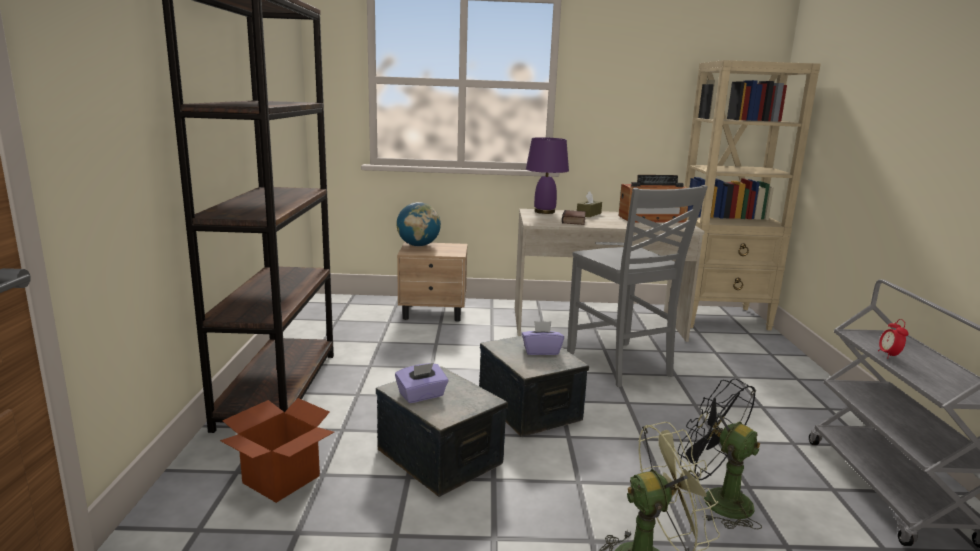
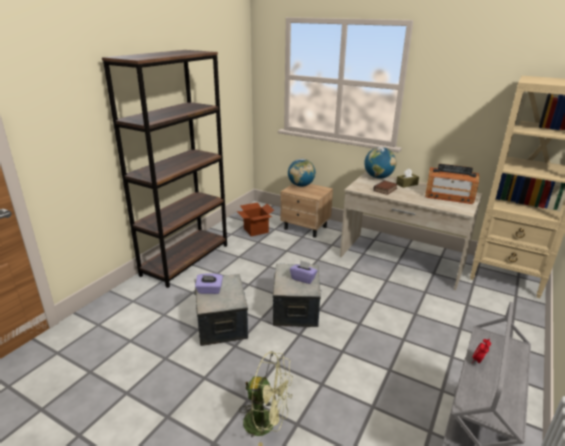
camera: 30 degrees right, 10 degrees up
cardboard box [220,398,334,503] -> cardboard box moved to [237,202,274,236]
purple table lamp [526,137,569,214] -> globe [364,147,397,179]
grey chair [567,185,708,387] -> none
black fan [678,379,762,530] -> none

